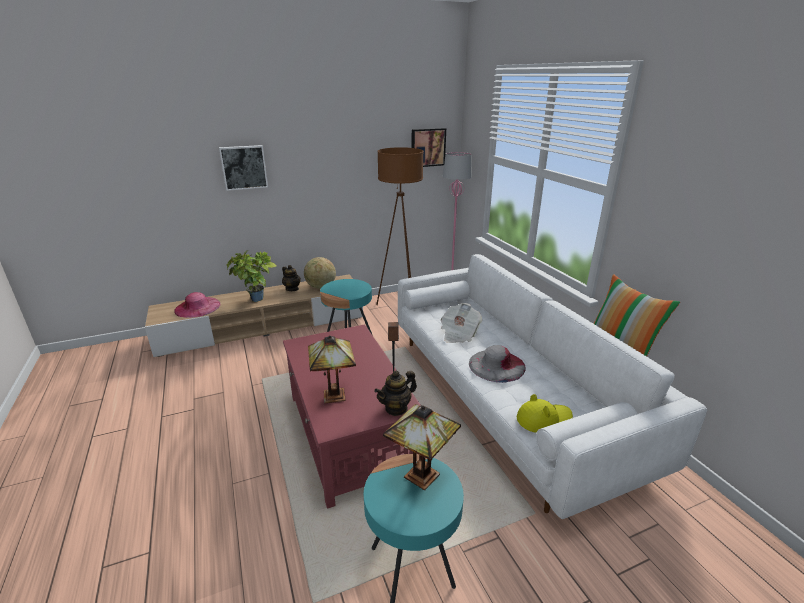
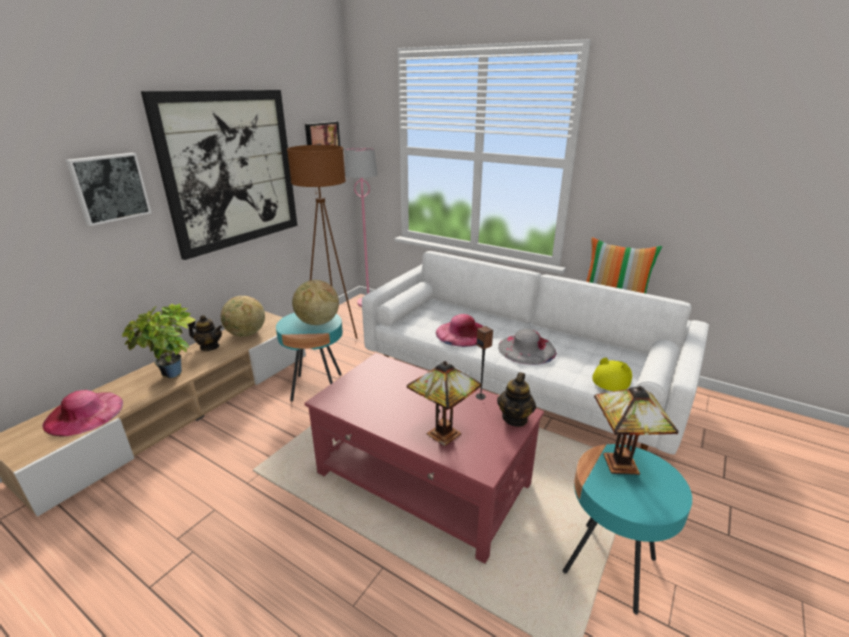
camera: 35 degrees left, 0 degrees up
newspaper [441,303,482,343] -> pink hat [436,314,484,347]
none -> picture [141,90,297,260]
none -> globe [292,280,339,325]

